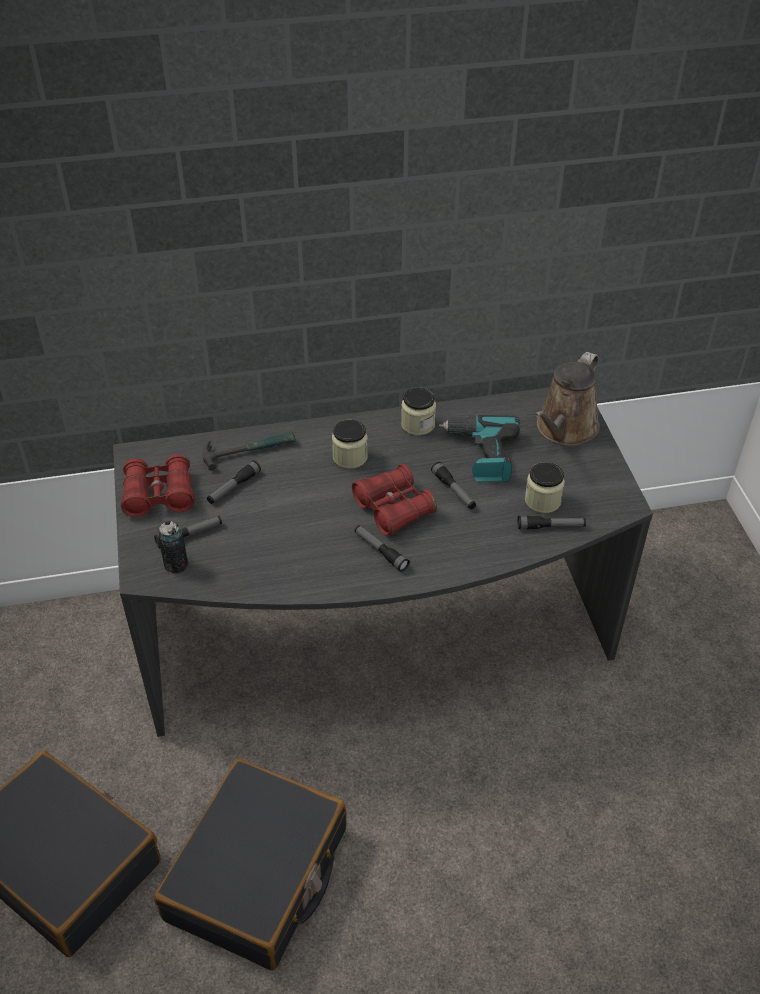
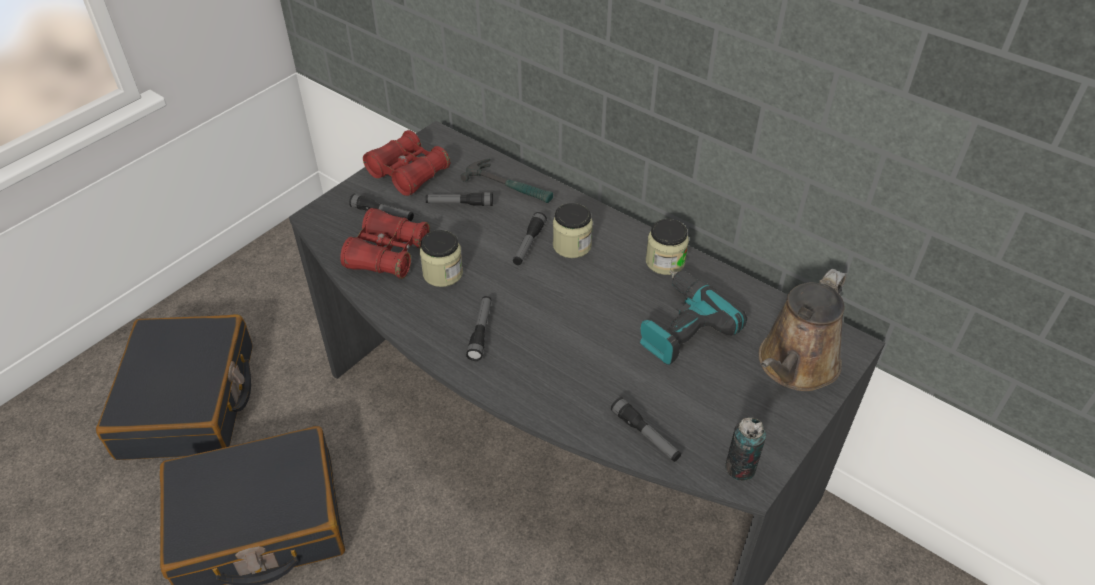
camera: 50 degrees right, 0 degrees up
can [158,521,188,574] -> can moved to [725,417,766,481]
red binoculars [352,464,437,536] -> red binoculars moved to [340,208,430,279]
flashlight [431,462,476,509] -> flashlight moved to [513,212,547,265]
jar [525,462,565,513] -> jar moved to [420,230,463,287]
brown watering can [534,352,600,446] -> brown watering can turned 45 degrees counterclockwise [759,269,846,391]

